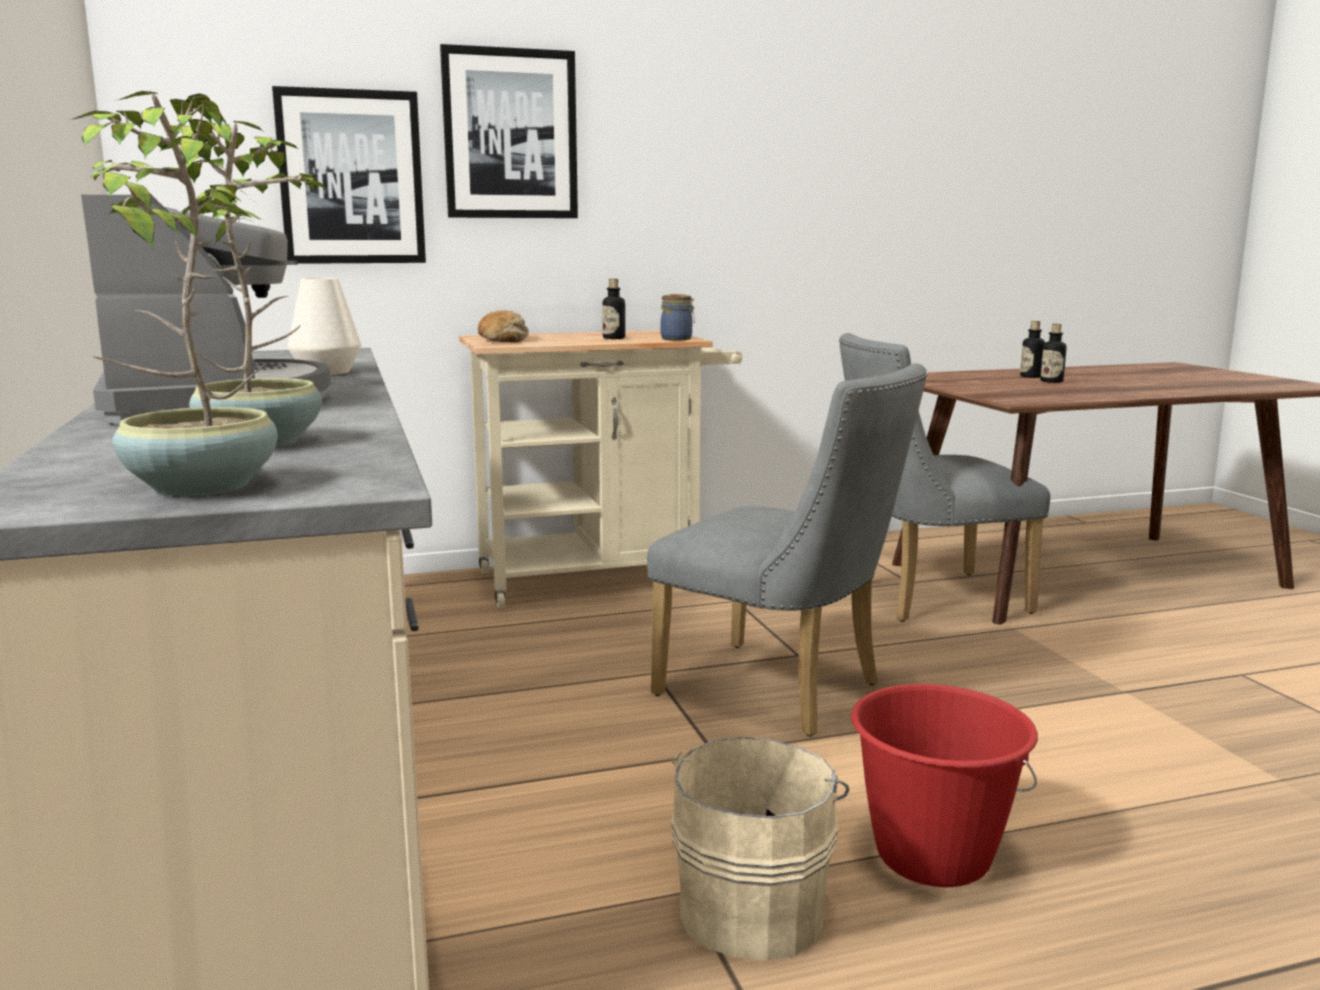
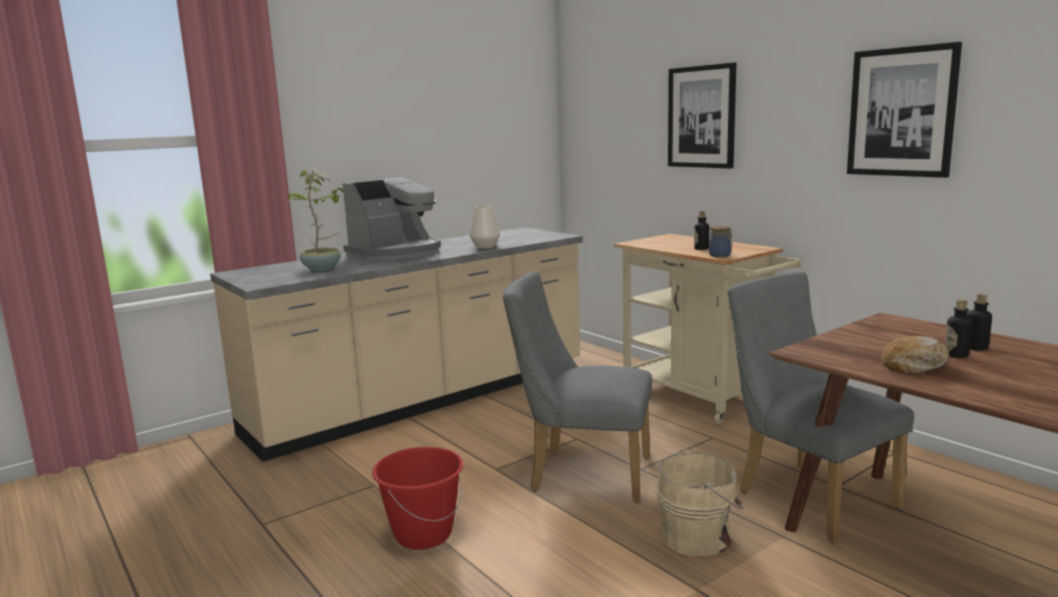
camera: 70 degrees right, 0 degrees up
potted plant [71,91,278,496] -> none
picture [272,86,426,264] -> picture moved to [847,42,962,178]
bread [478,310,529,342] -> bread moved to [881,336,949,374]
grey chair [647,363,927,737] -> grey chair turned 90 degrees clockwise [503,272,652,503]
beige bucket [671,737,849,960] -> beige bucket moved to [657,449,743,556]

